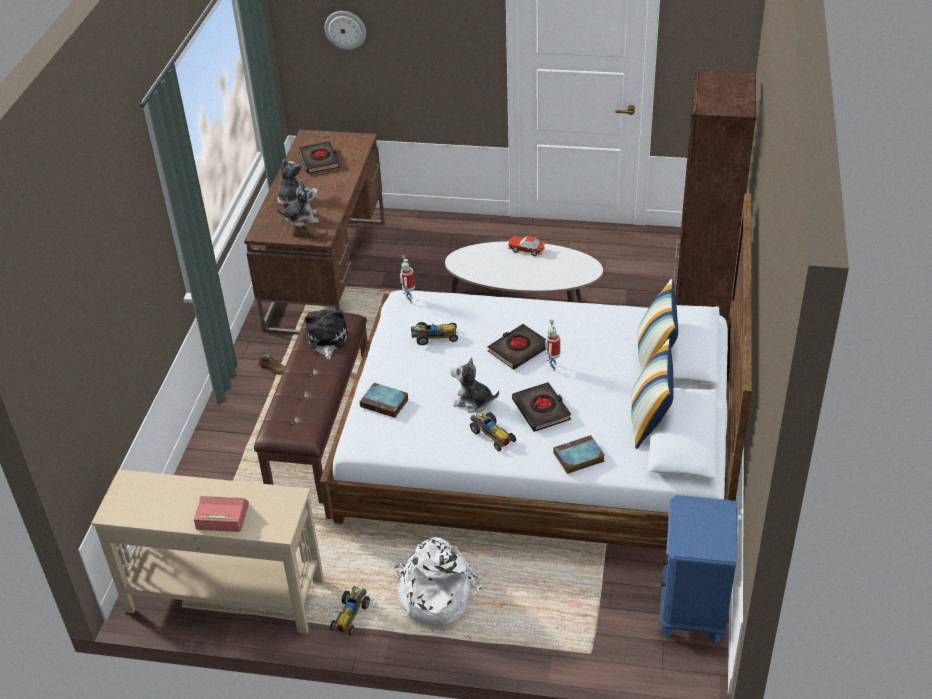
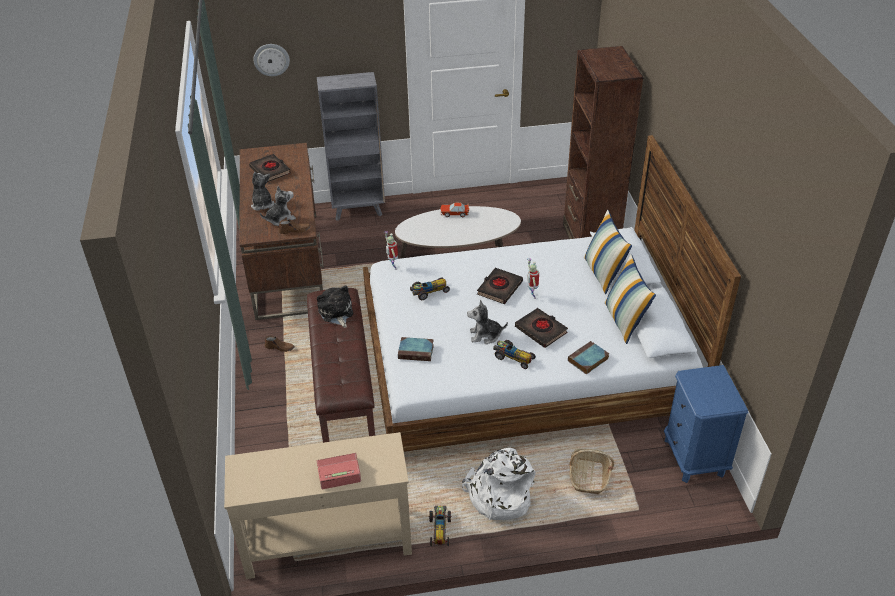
camera: 20 degrees left, 0 degrees up
none -> grey bookcase [317,72,385,221]
none -> basket [569,448,614,494]

